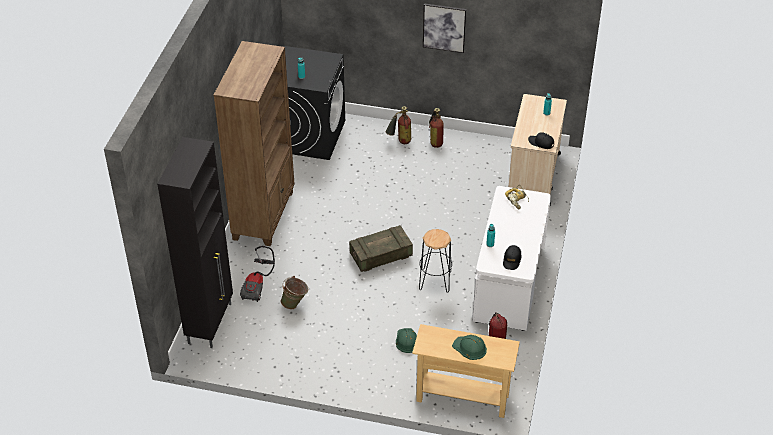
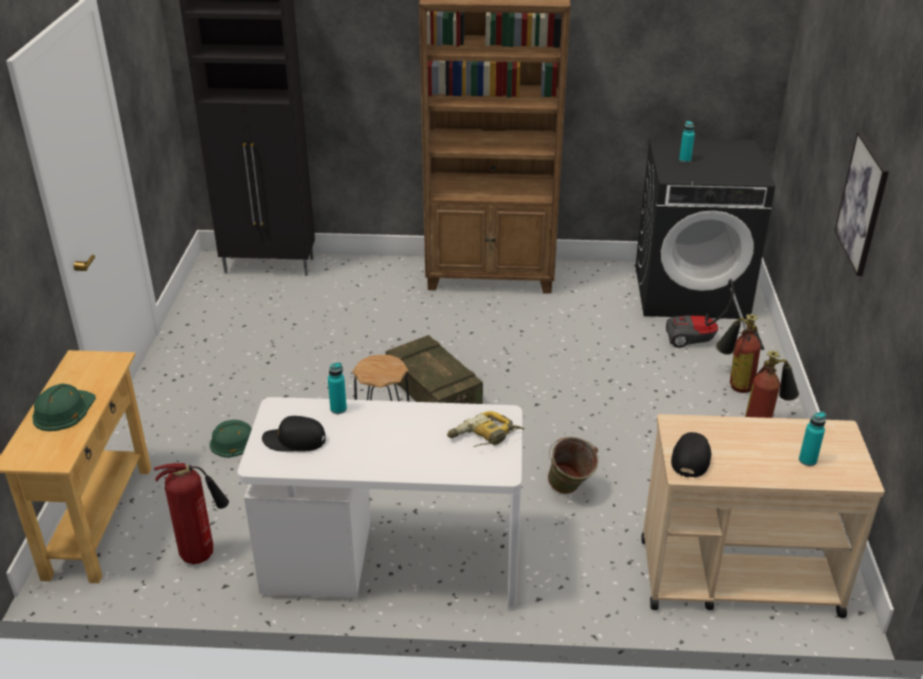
camera: 80 degrees right, 10 degrees down
vacuum cleaner [240,246,275,302] -> vacuum cleaner moved to [666,279,764,350]
green bucket [281,276,308,309] -> green bucket moved to [548,437,599,494]

